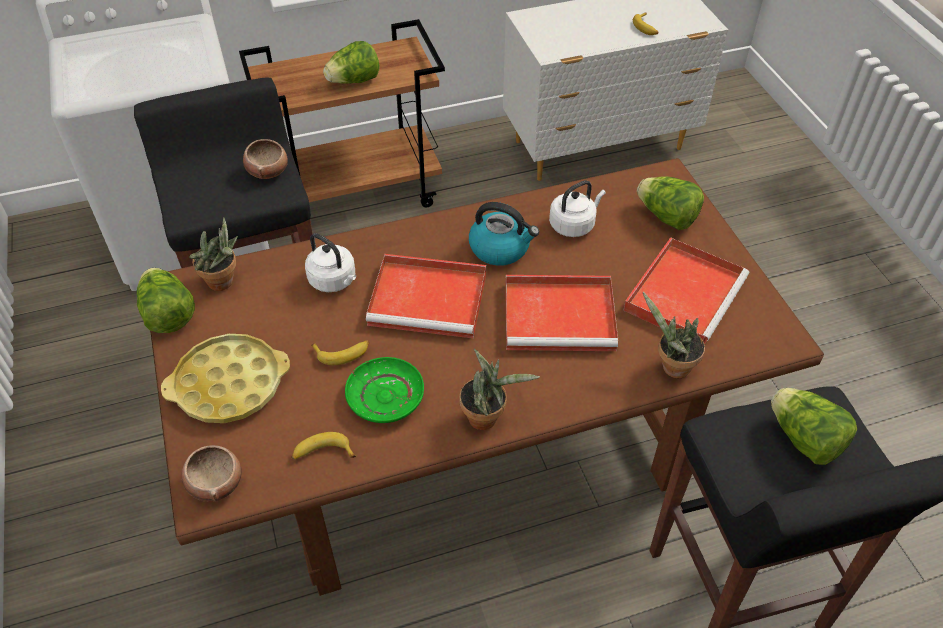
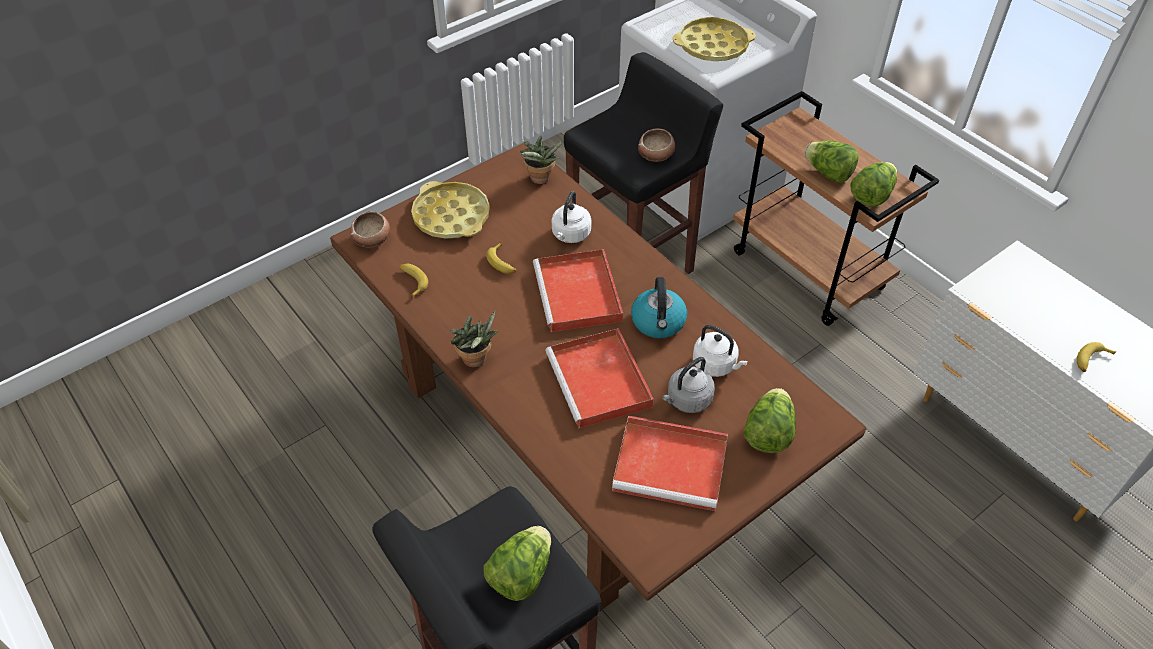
camera: 70 degrees right, 0 degrees up
lettuce [137,268,195,333] -> lettuce moved to [850,162,897,207]
green plate [345,357,424,423] -> none
potted plant [642,292,705,378] -> none
none -> grey kettle [662,357,715,413]
none -> yellow tray [673,17,756,61]

